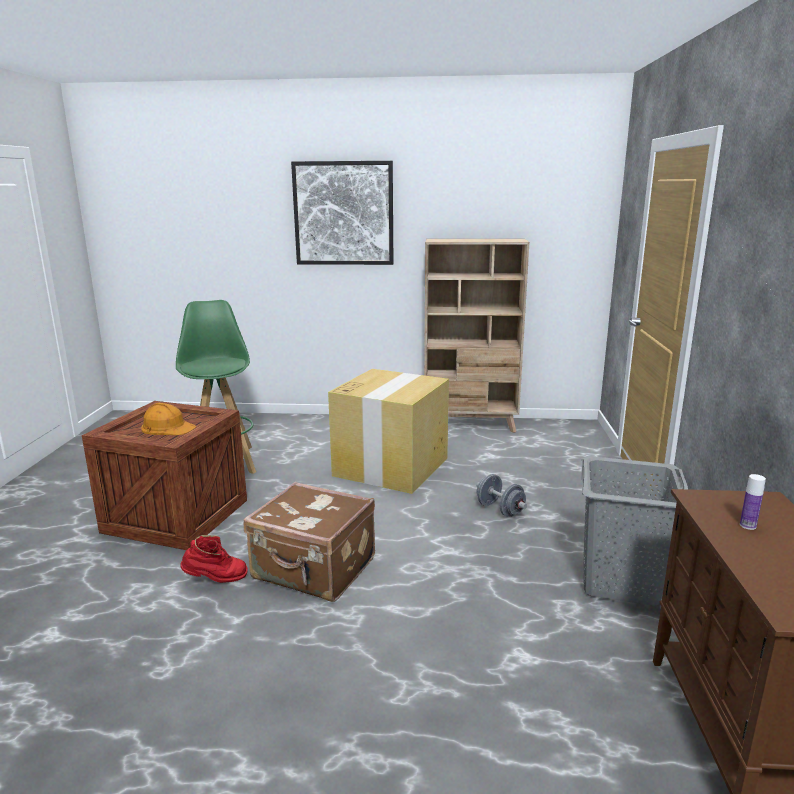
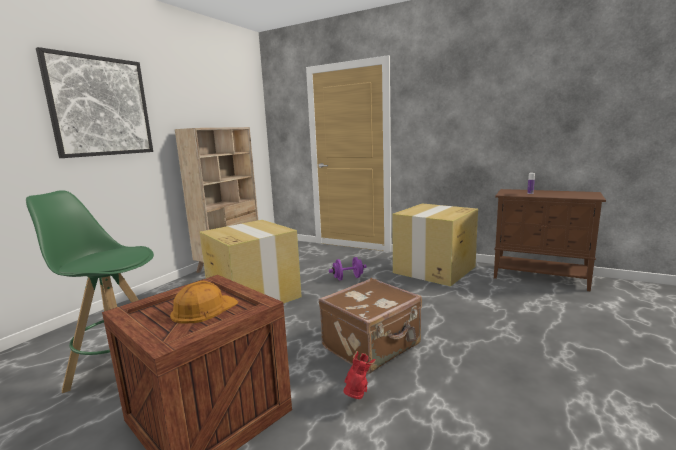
camera: 65 degrees left, 5 degrees down
grey dumbbell [477,474,527,517] -> purple dumbbell [329,257,367,280]
grey laundry basket [582,456,688,606] -> cardboard box [392,203,478,286]

